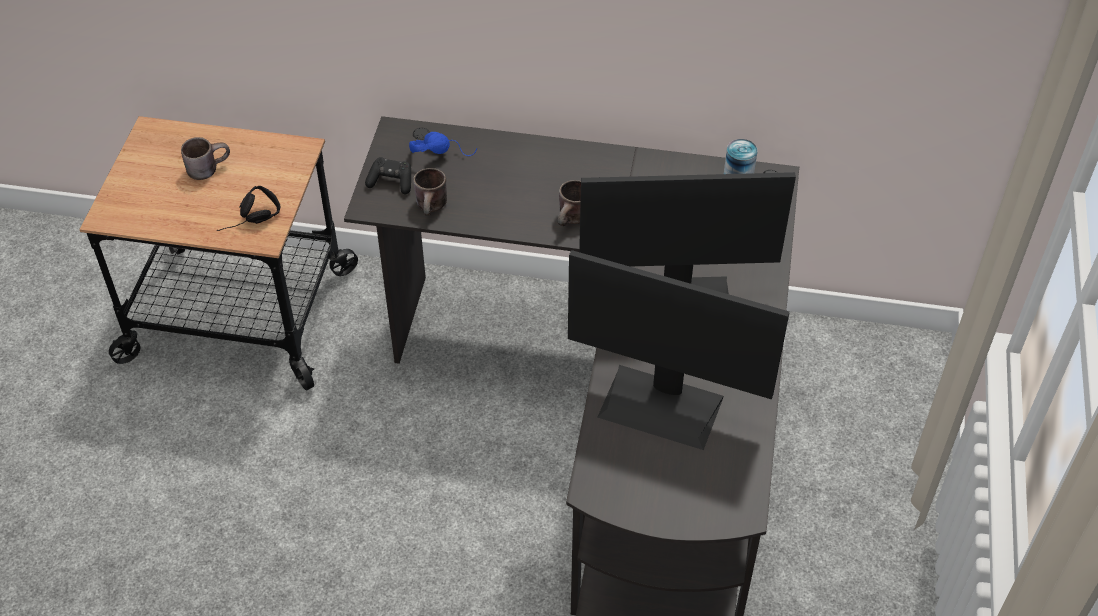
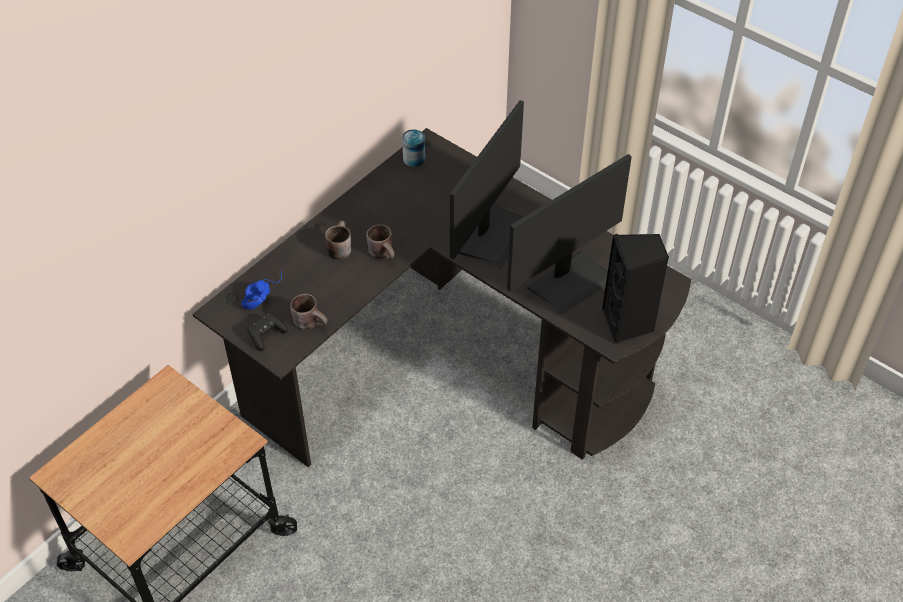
camera: 60 degrees left, 0 degrees up
brown mug [181,137,230,180] -> brown mug moved to [325,220,351,260]
black headphones [217,186,280,231] -> none
none -> black speaker [602,234,669,344]

